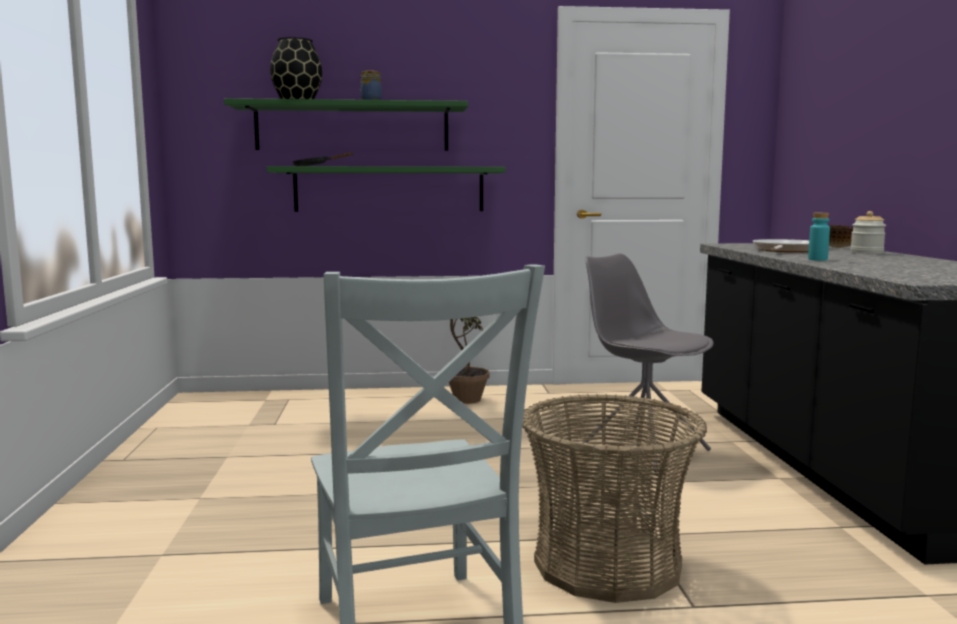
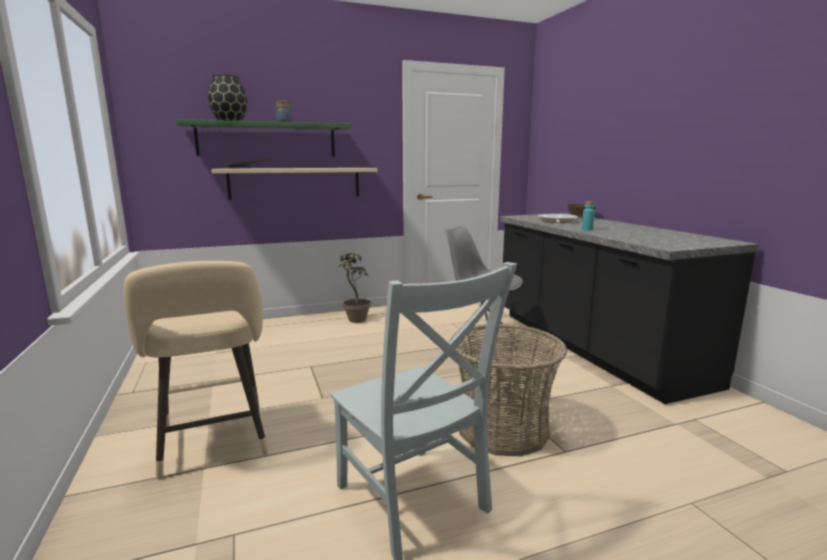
camera: 15 degrees left, 5 degrees up
green shelf [267,166,506,212] -> beige shelf [211,168,378,200]
jar [850,211,886,254] -> none
none -> beige stool [124,261,269,479]

